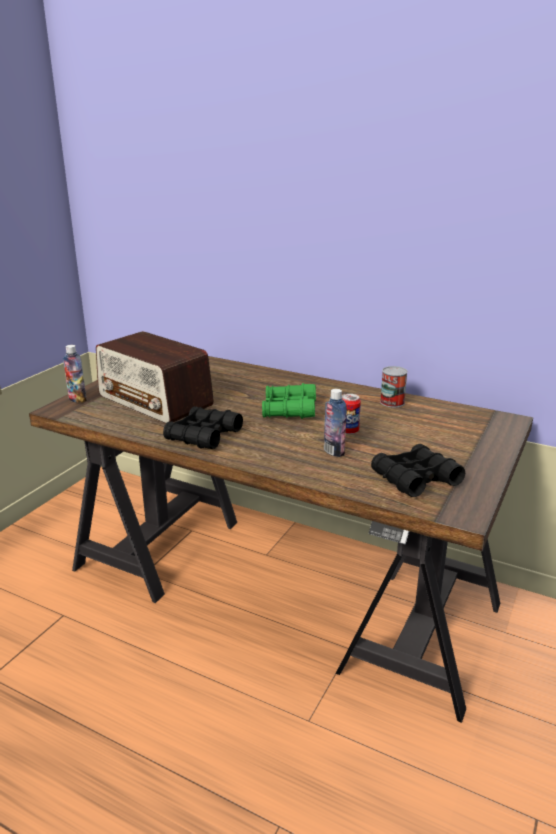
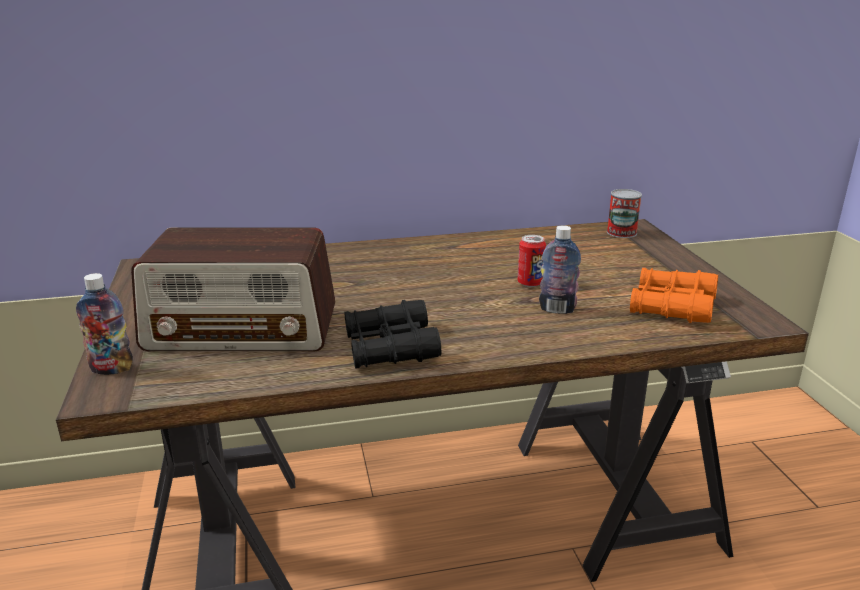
camera: 40 degrees left, 0 degrees up
green binoculars [262,383,316,419] -> none
black binoculars [371,444,465,497] -> orange binoculars [630,268,718,323]
can [380,366,408,408] -> can moved to [607,189,642,238]

